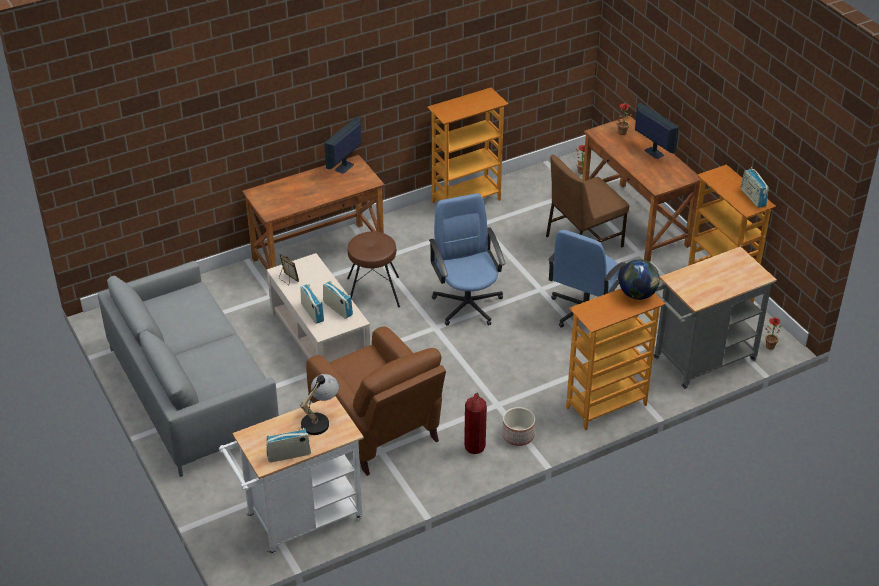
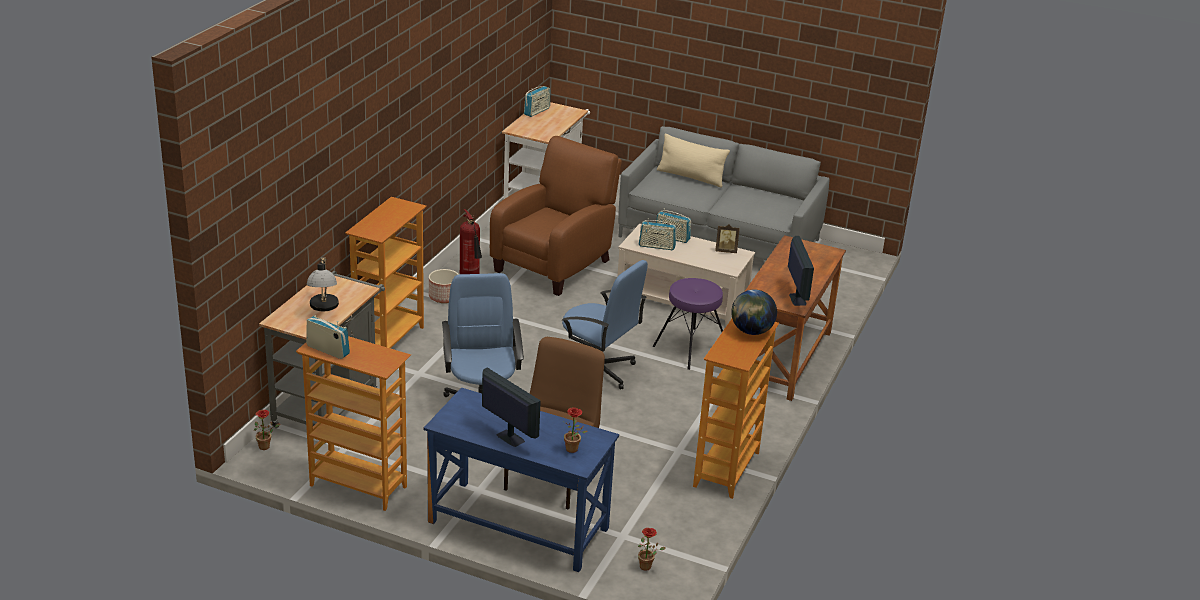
camera: 140 degrees right, 10 degrees down
table lamp [300,374,339,435] -> table lamp moved to [307,257,339,311]
brown armchair [306,326,446,476] -> brown armchair turned 105 degrees clockwise [490,136,622,296]
brown stool [347,231,400,308] -> purple stool [653,278,723,370]
brown desk [582,116,701,262] -> blue desk [424,387,619,572]
globe [619,259,660,300] -> globe moved to [731,289,777,335]
monitor [635,103,679,159] -> monitor turned 150 degrees counterclockwise [482,367,541,447]
none -> beige pillow [657,133,730,187]

